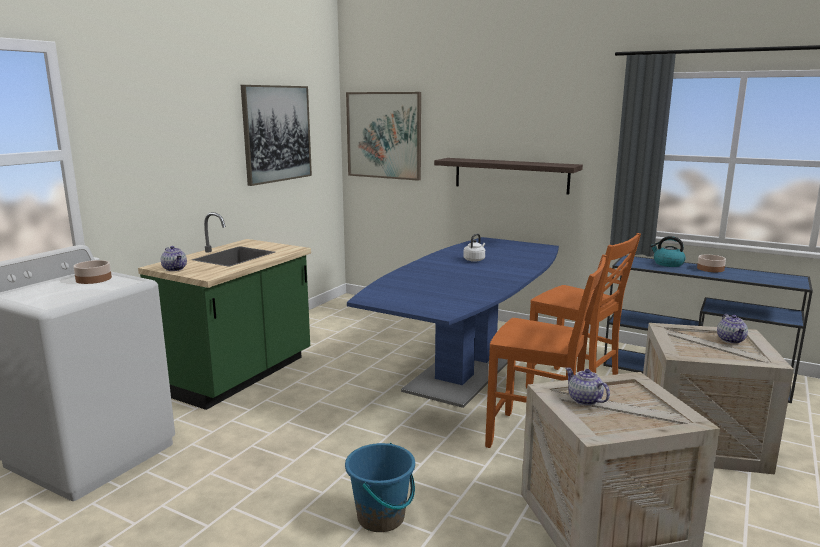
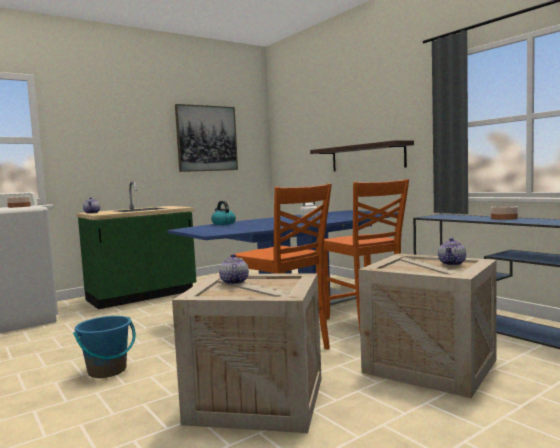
camera: 25 degrees right, 10 degrees down
picture [346,92,421,181] -> none
kettle [650,236,686,267] -> kettle moved to [211,201,236,225]

